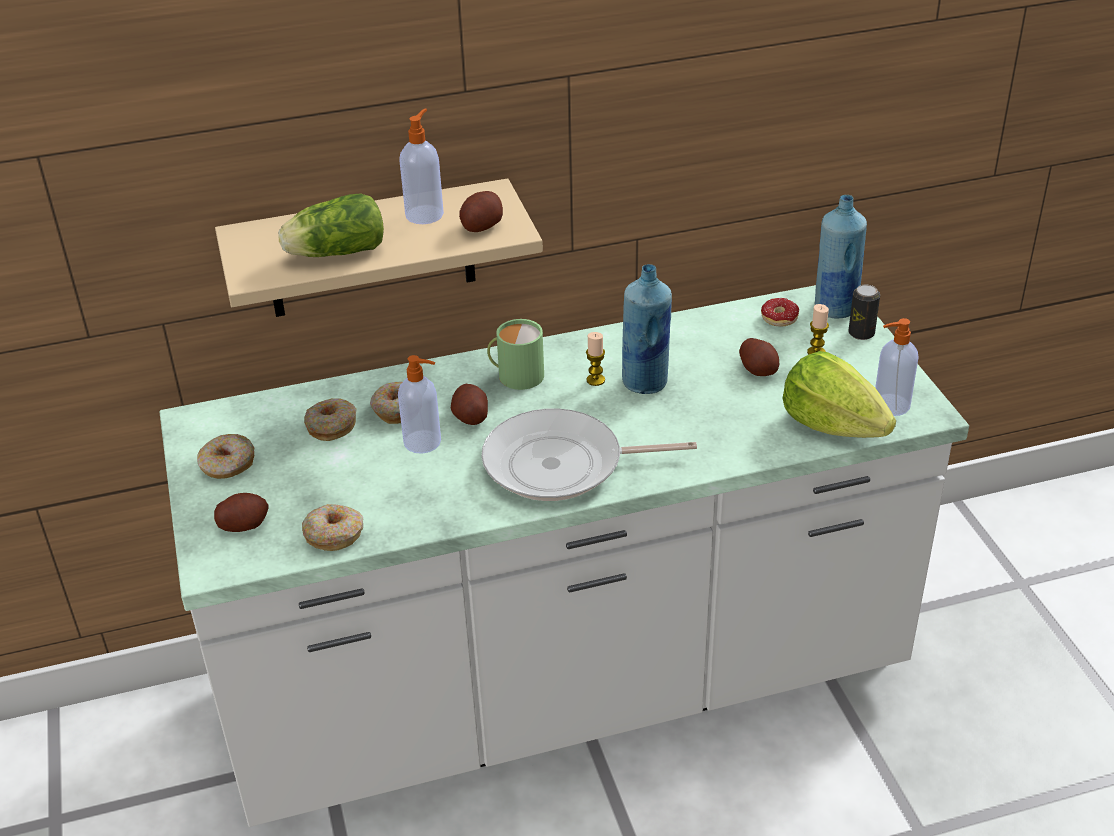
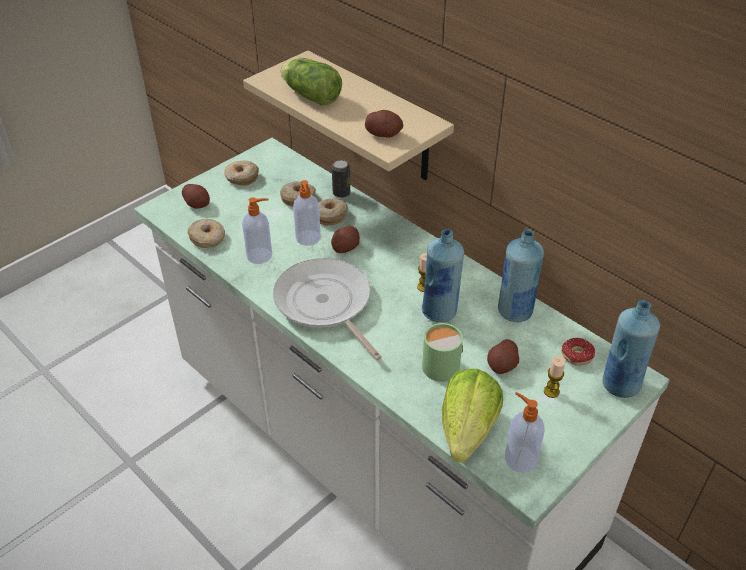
camera: 60 degrees right, 5 degrees up
soap dispenser [399,109,444,224] -> soap dispenser moved to [242,197,272,264]
green mug [487,319,544,390] -> green mug moved to [422,323,463,382]
can [848,285,880,340] -> can moved to [332,160,350,198]
none -> blue bottle [498,229,544,322]

